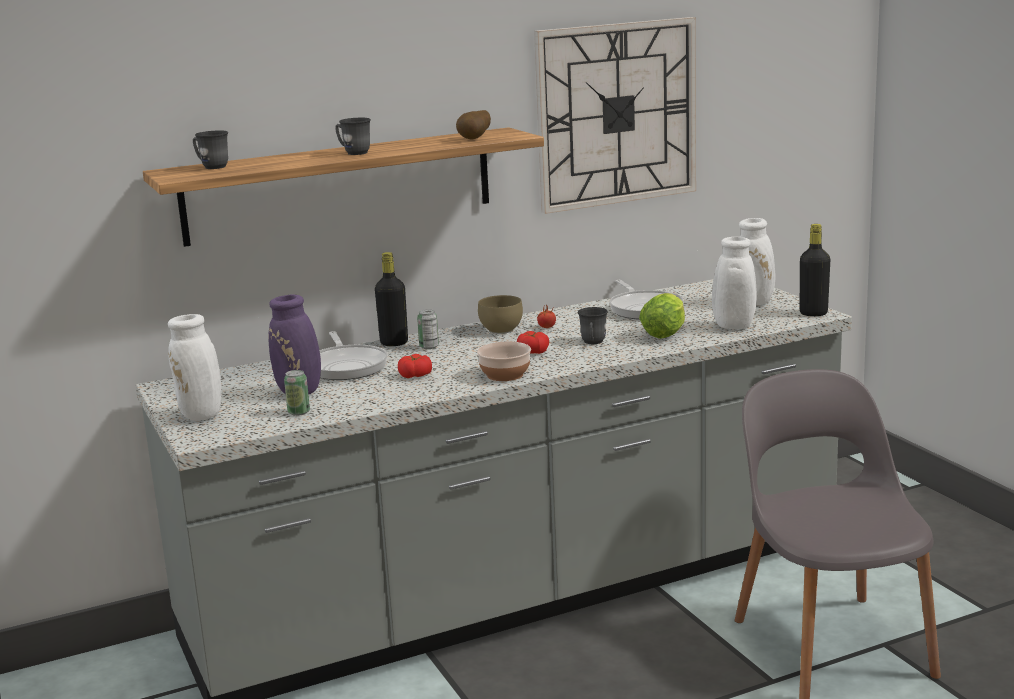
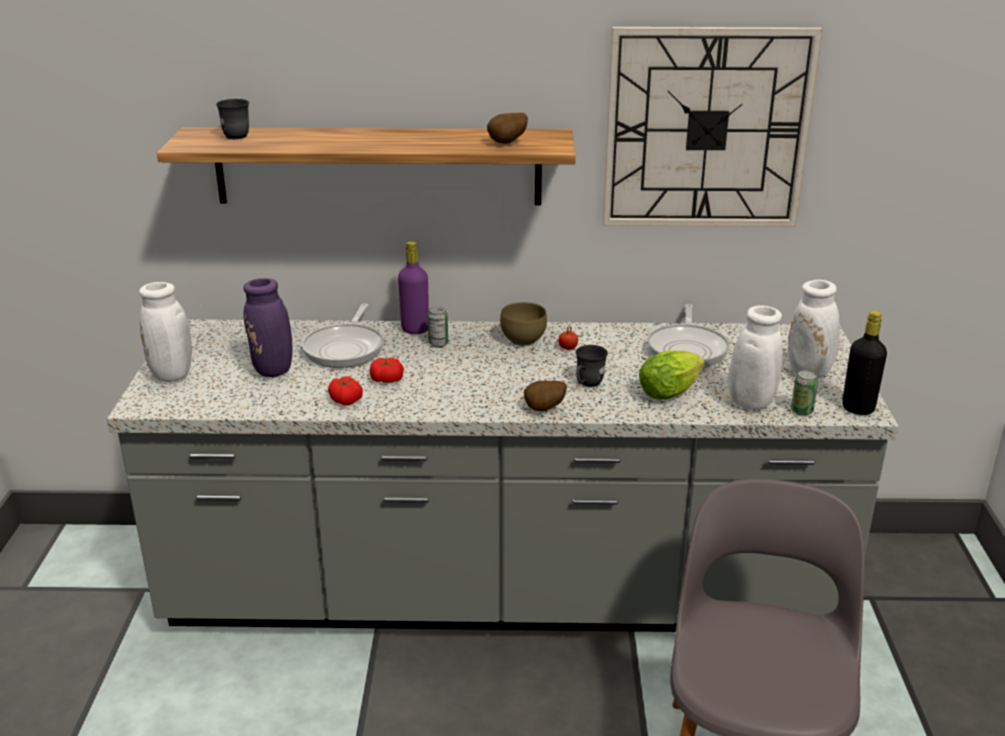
camera: 25 degrees right, 10 degrees up
can [284,370,310,416] -> can moved to [791,370,818,416]
grey mug [335,118,371,155] -> none
black bottle [375,252,408,346] -> purple bottle [398,241,429,334]
bowl [477,341,531,381] -> none
tomato [517,331,549,354] -> tomato moved to [328,376,363,405]
none -> potato [524,381,567,411]

